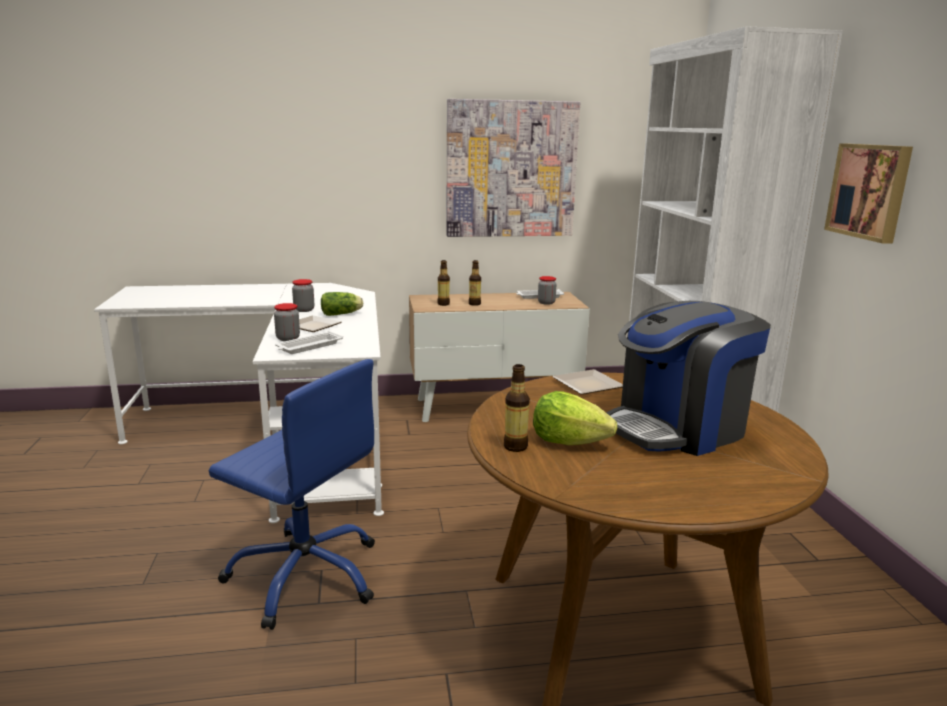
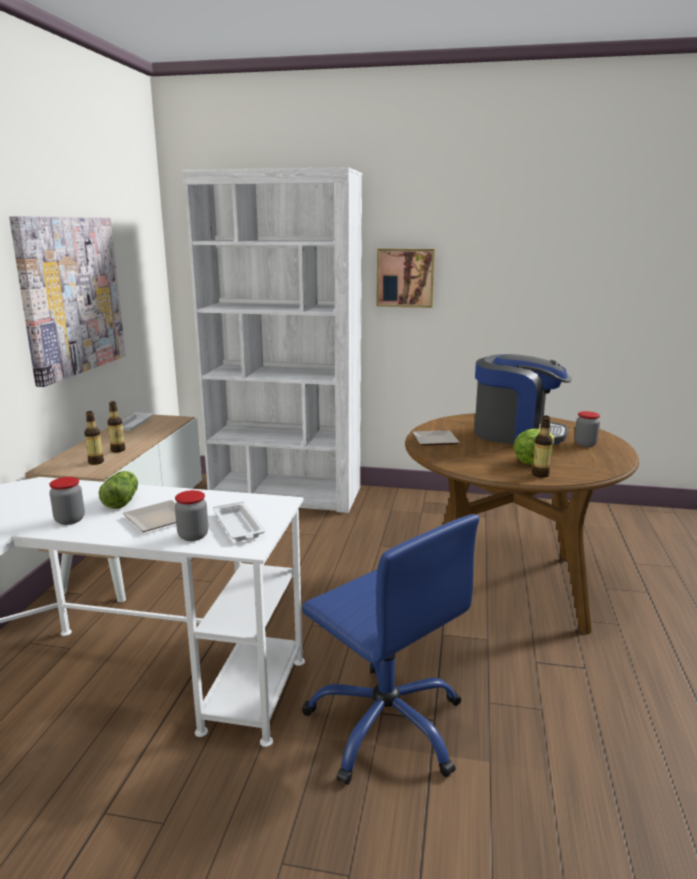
camera: 70 degrees left, 0 degrees up
blue office chair [209,359,375,630] -> blue office chair turned 90 degrees clockwise [302,514,479,785]
jar [538,276,557,305] -> jar moved to [574,411,600,447]
coffee machine [606,301,771,456] -> coffee machine turned 60 degrees counterclockwise [474,354,572,444]

